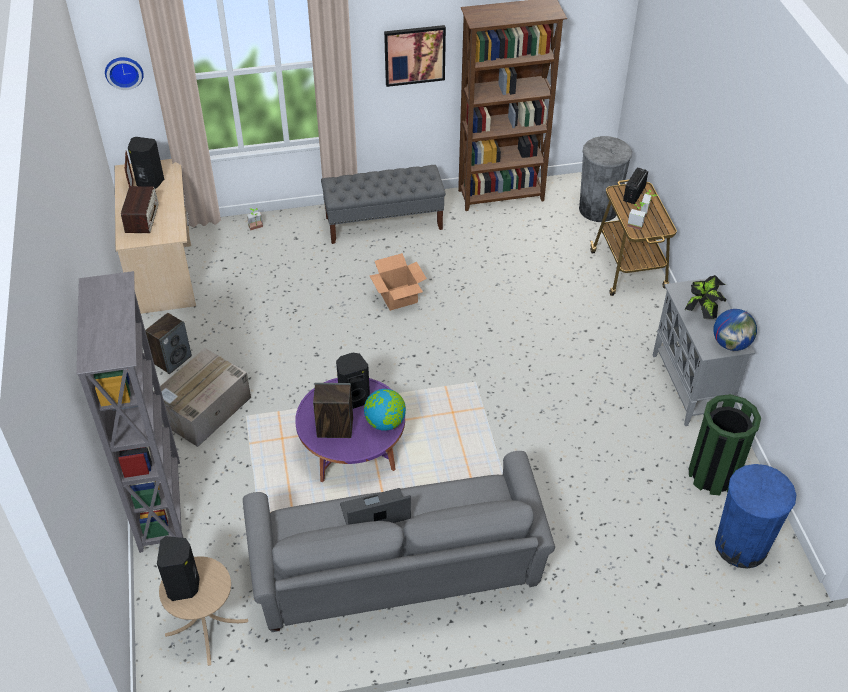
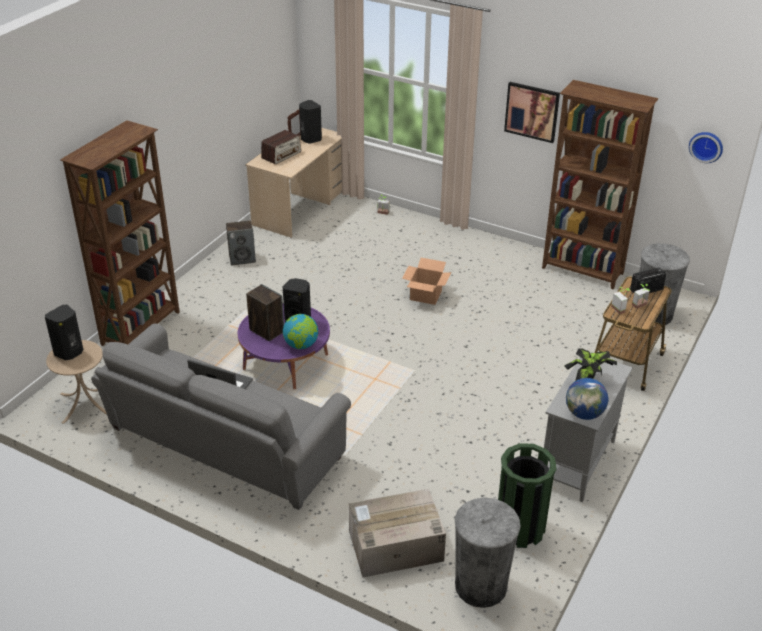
camera: 40 degrees right, 10 degrees down
grey bookcase [77,271,183,553] -> brown bookcase [60,120,180,346]
wall clock [105,57,144,90] -> wall clock moved to [689,132,723,163]
cardboard box [160,348,251,447] -> cardboard box moved to [348,489,446,578]
grey bench [321,165,445,244] -> none
blue trash can [715,464,796,569] -> grey trash can [455,497,521,608]

